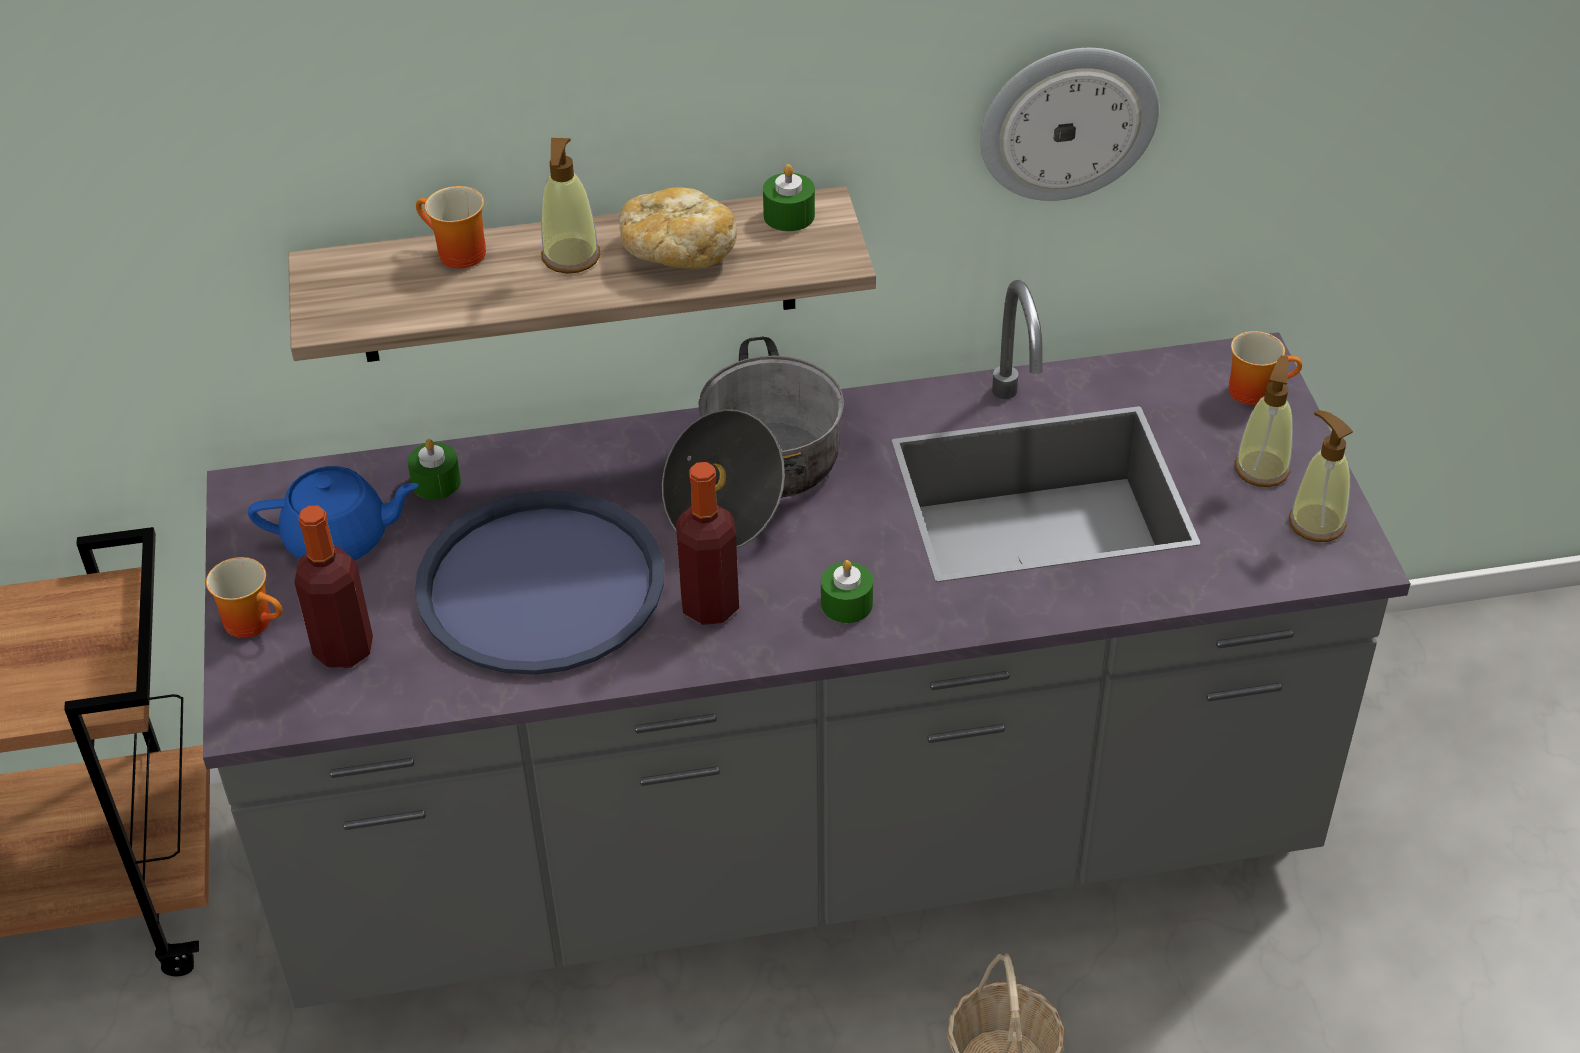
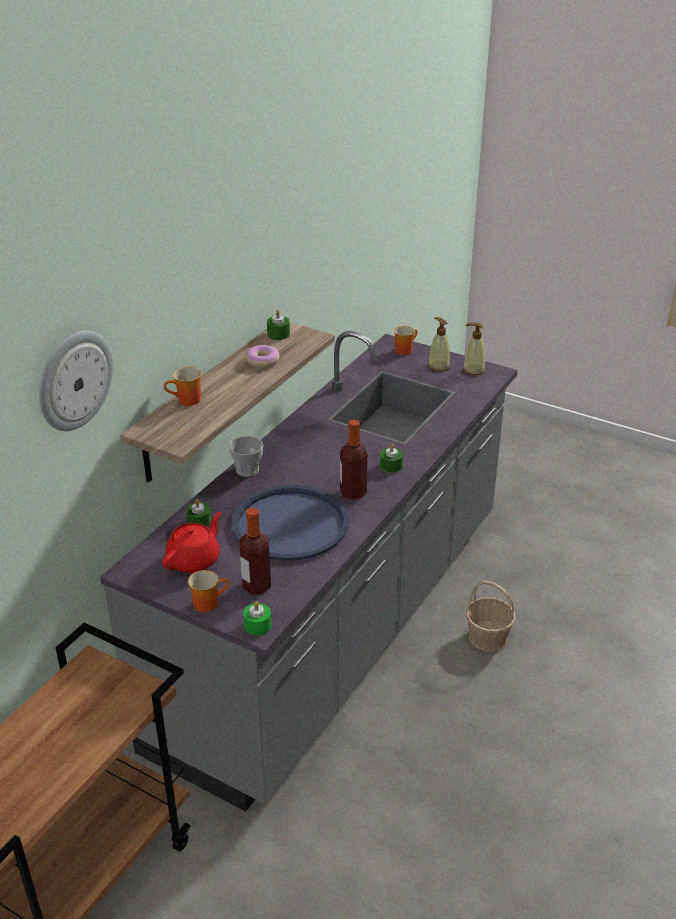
camera: 50 degrees left, 10 degrees down
blue teapot [248,466,419,561] -> red teapot [162,512,221,573]
soap dispenser [541,138,600,274] -> none
bread [619,187,737,269] -> donut [246,345,280,368]
cooking pot [662,336,844,548] -> none
wall clock [980,48,1159,201] -> wall clock moved to [39,330,113,431]
none -> cup [229,436,263,477]
none -> green candle [243,601,272,636]

